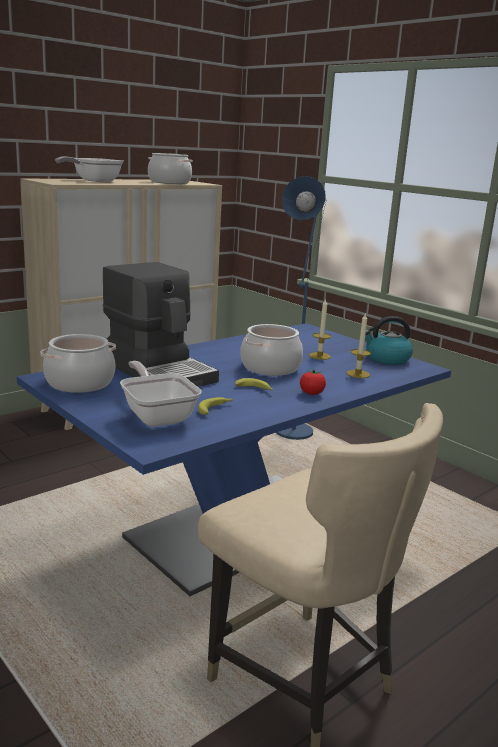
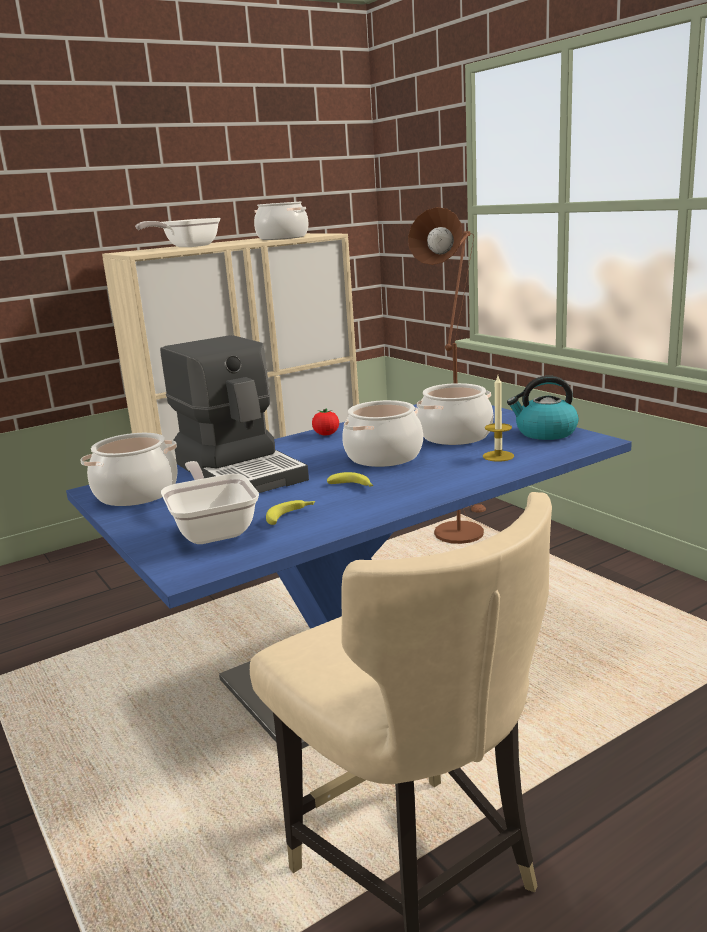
camera: 10 degrees right, 0 degrees up
blue floor lamp [276,176,326,440] -> brown floor lamp [408,207,486,544]
tomato [300,369,326,395] -> tomato moved to [312,408,339,436]
candle [309,298,331,360] -> cooking pot [417,383,493,445]

